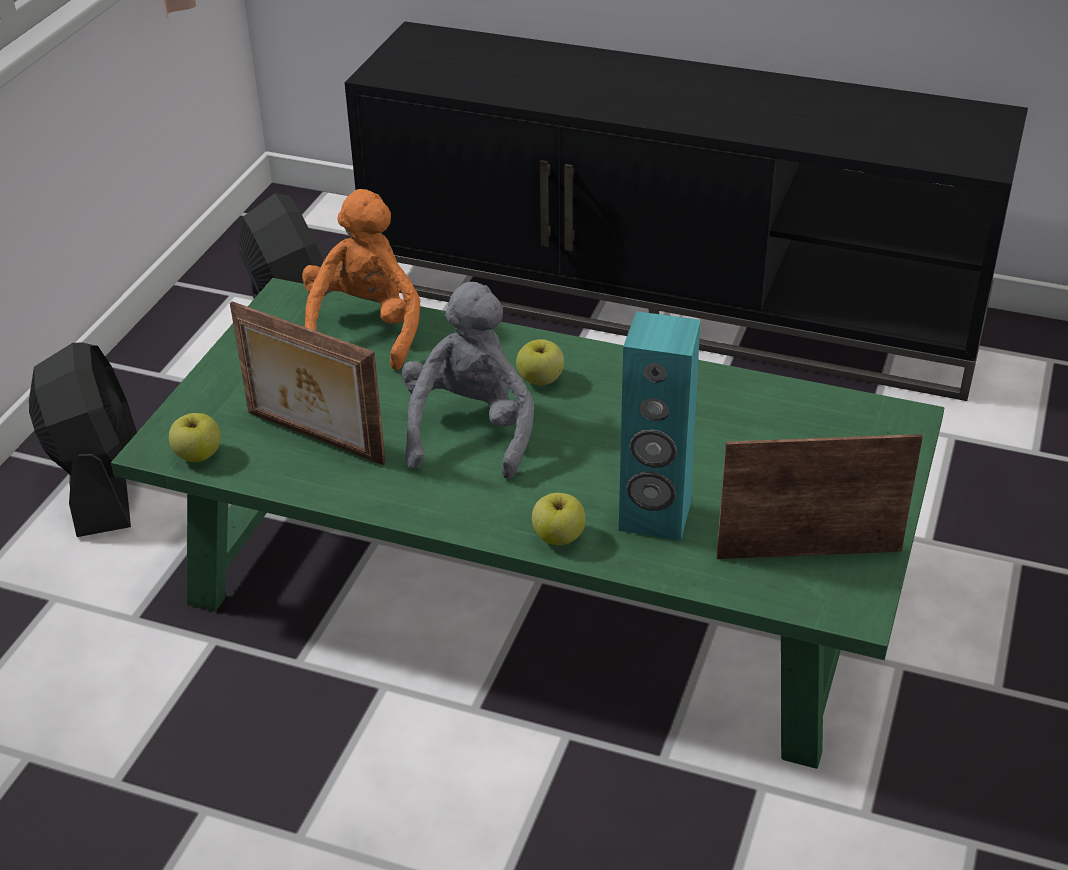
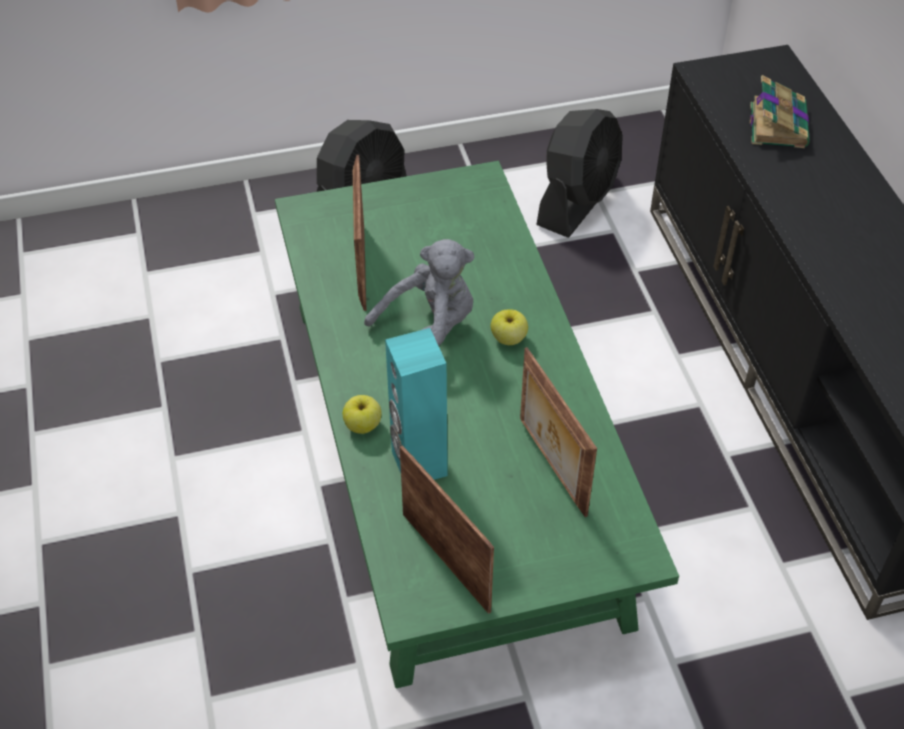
camera: 55 degrees right, 10 degrees up
apple [169,413,221,462] -> none
orange plush toy [302,189,421,370] -> none
none -> picture frame [520,347,597,517]
none -> book [750,75,810,148]

